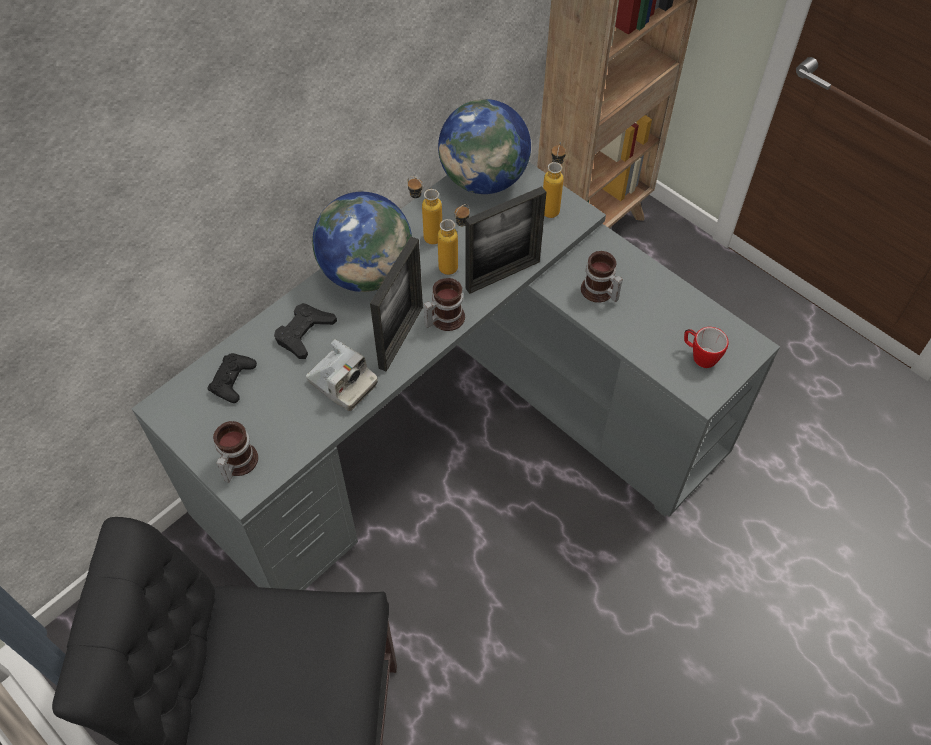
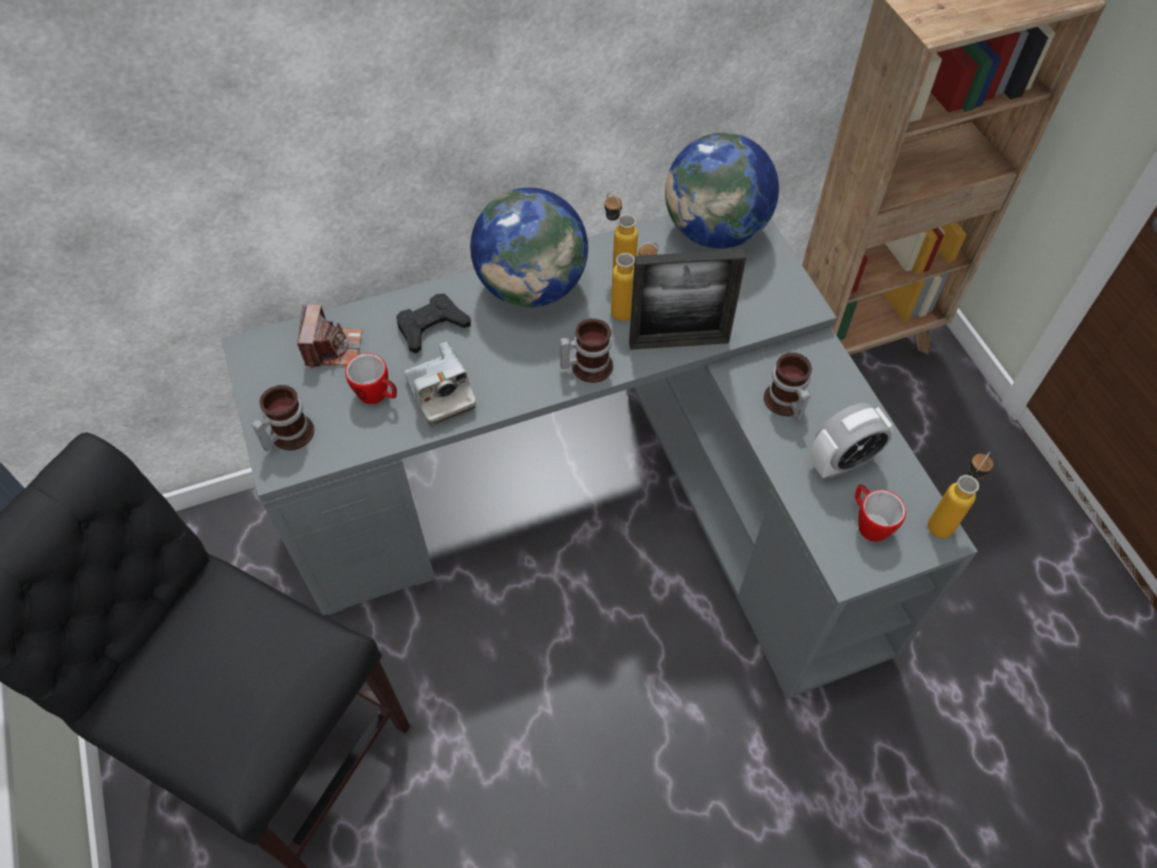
camera: 25 degrees right, 0 degrees up
black game controller [207,353,257,403] -> camera [297,304,363,369]
picture frame [370,236,423,372] -> none
bottle [543,142,566,218] -> bottle moved to [928,452,993,538]
none -> mug [345,353,397,404]
none -> alarm clock [810,403,893,478]

